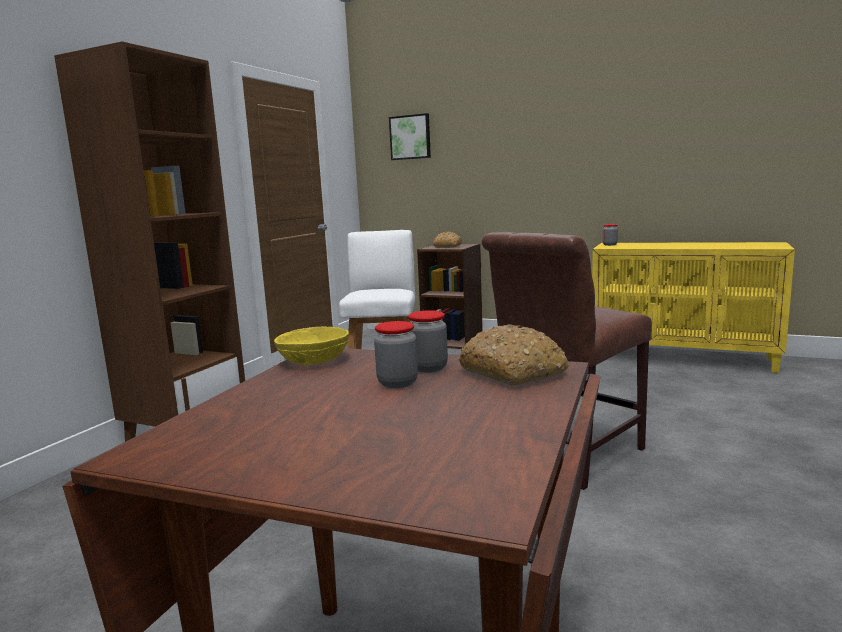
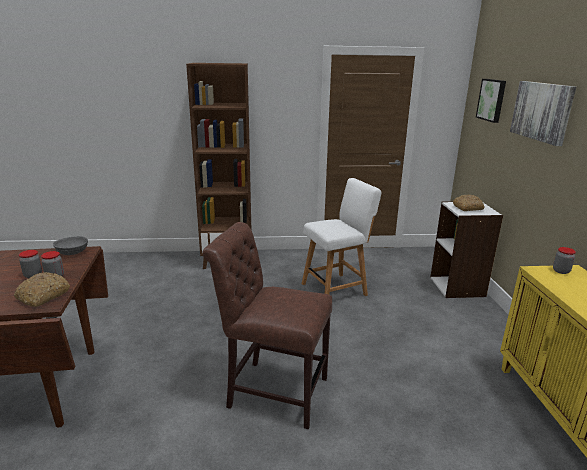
camera: 60 degrees right, 10 degrees up
yellow bowl [274,327,349,365] -> grey bowl [53,236,88,255]
brown bookcase [417,244,483,349] -> white bookcase [430,201,503,298]
none -> picture [510,81,576,146]

